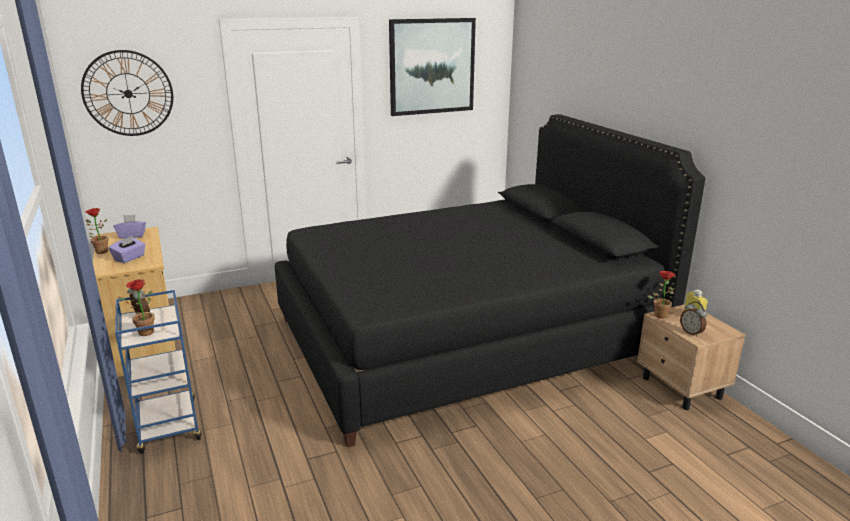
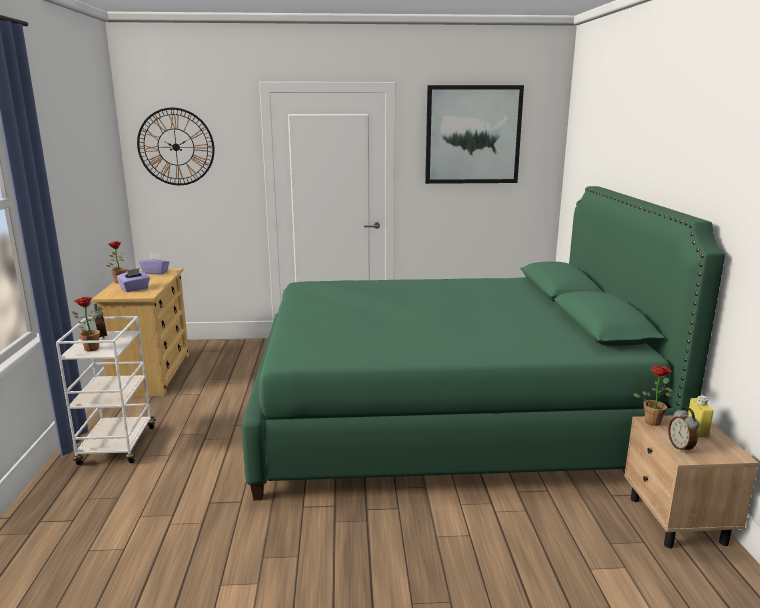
camera: 20 degrees right, 5 degrees down
blue cart [115,290,202,454] -> white cart [56,316,156,465]
black bed [274,114,705,447] -> green bed [241,186,725,500]

